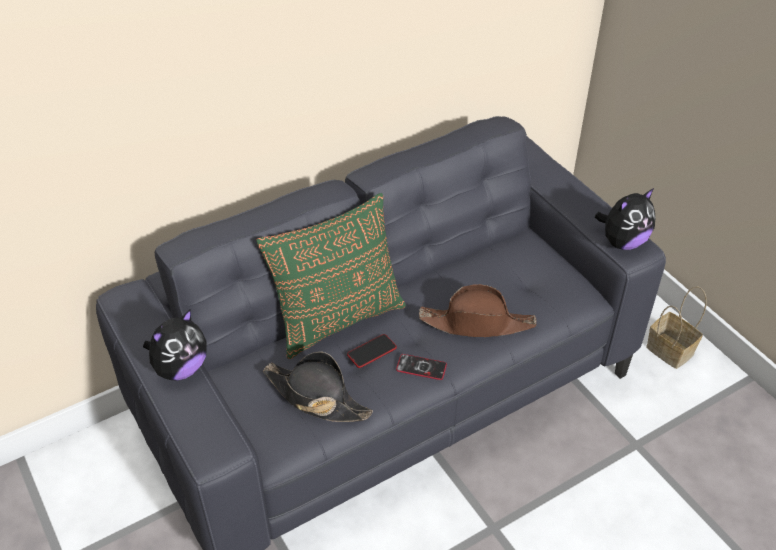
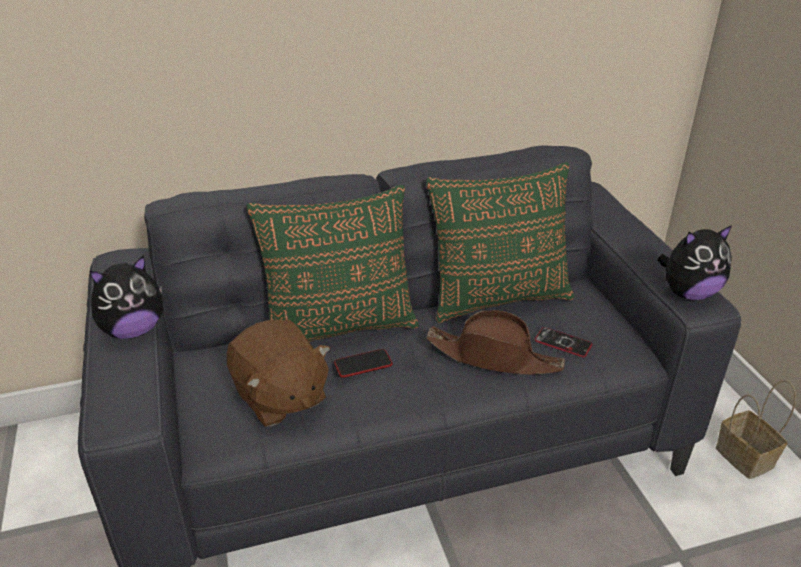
camera: 15 degrees right, 10 degrees down
black hat [263,352,373,422] -> brown plush toy [227,320,330,427]
phone [396,354,447,380] -> phone moved to [535,327,592,357]
none -> green pillow [426,162,574,323]

